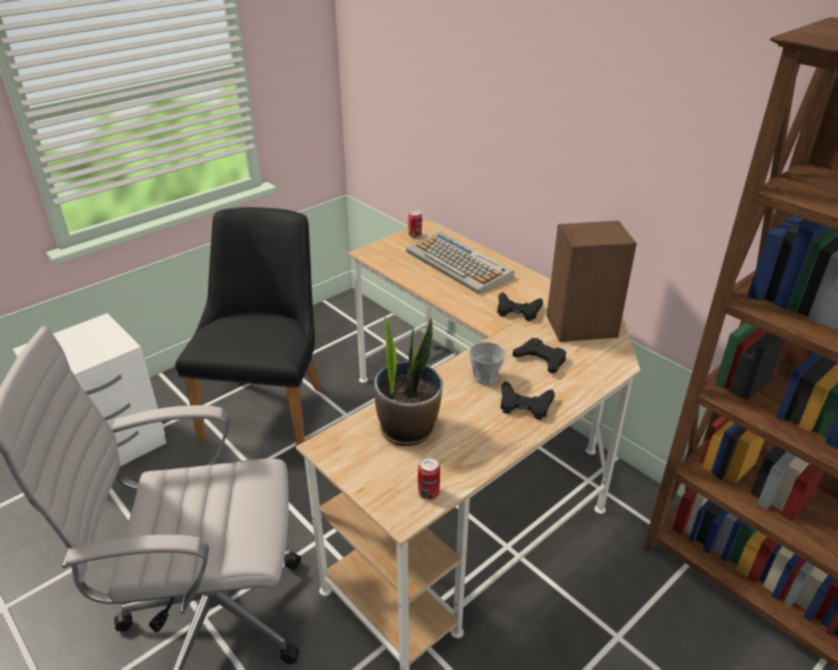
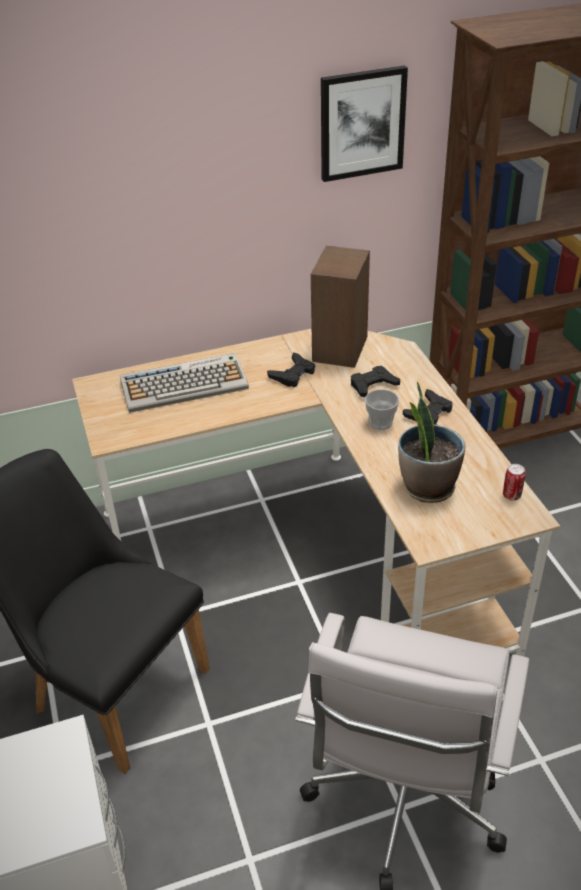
camera: 65 degrees left, 5 degrees up
can [408,210,422,238] -> none
none -> picture [321,65,408,182]

